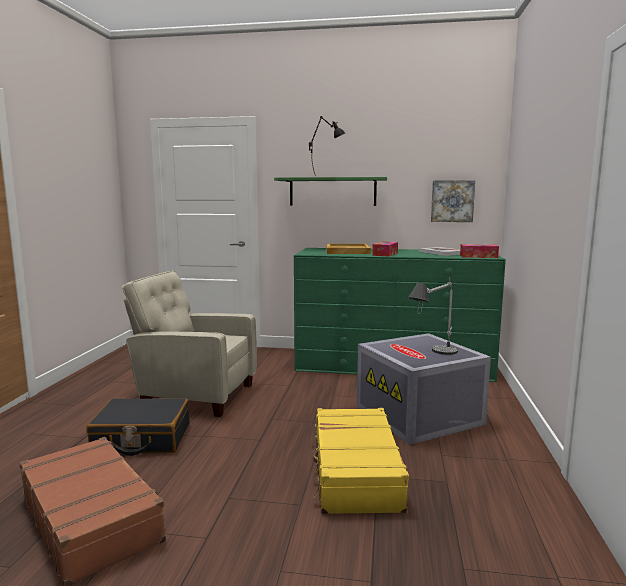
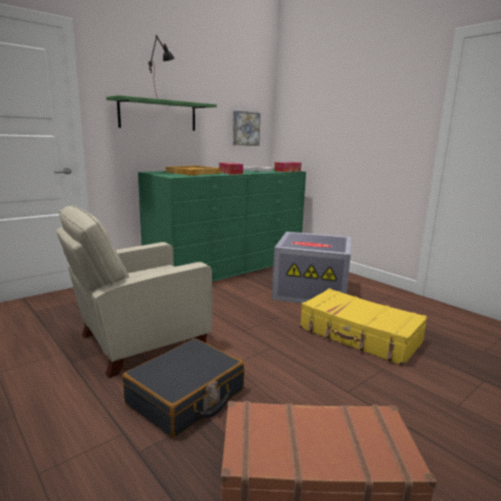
camera: 50 degrees left, 5 degrees up
table lamp [408,278,458,355] -> none

